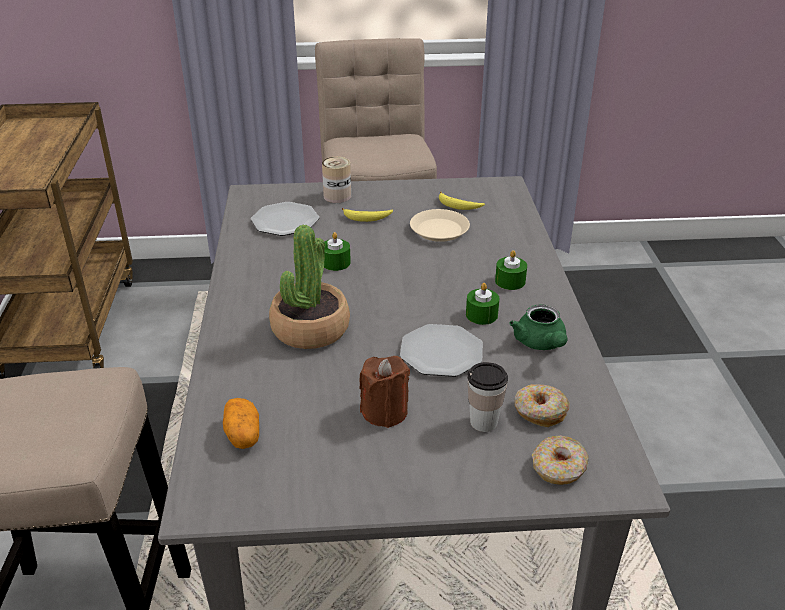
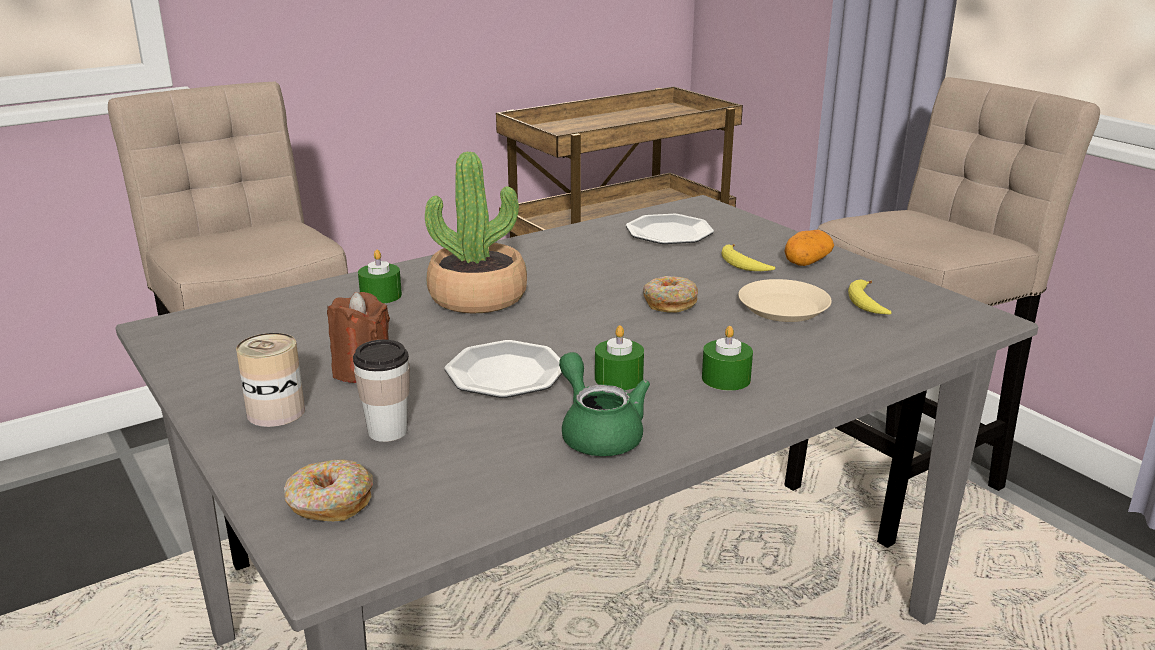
camera: 60 degrees right, 10 degrees down
potato [223,398,259,449] -> potato moved to [784,230,834,266]
can [322,157,351,203] -> can moved to [236,333,305,427]
green candle [324,232,351,271] -> green candle moved to [358,250,402,304]
green teapot [509,305,568,350] -> green teapot turned 105 degrees clockwise [559,352,650,456]
donut [515,384,569,427] -> donut moved to [643,276,698,313]

